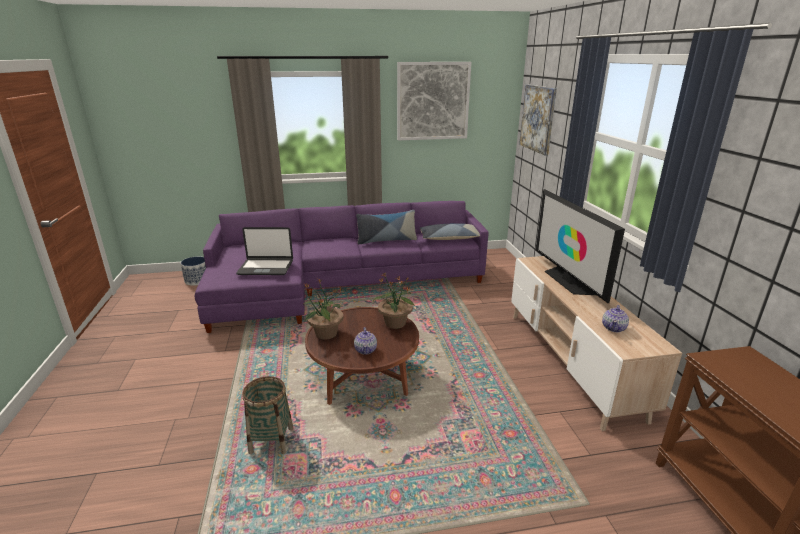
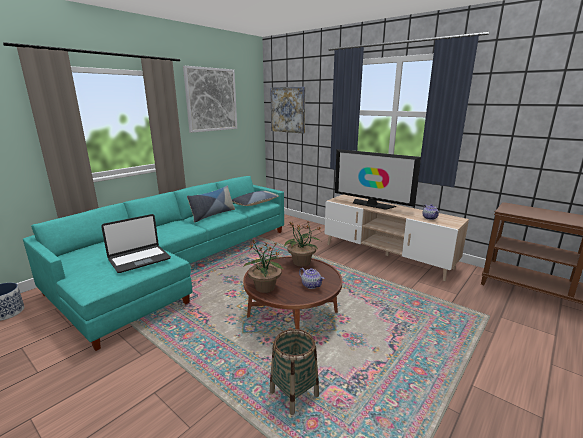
camera: 40 degrees left, 5 degrees down
purple sofa [195,201,489,333] -> turquoise sofa [23,176,284,351]

